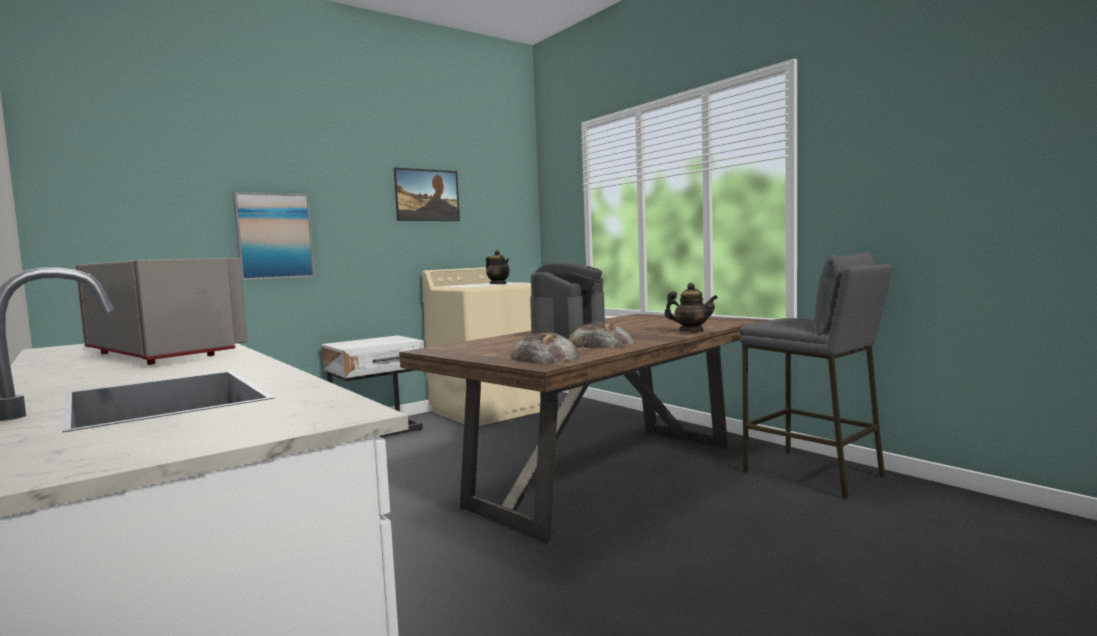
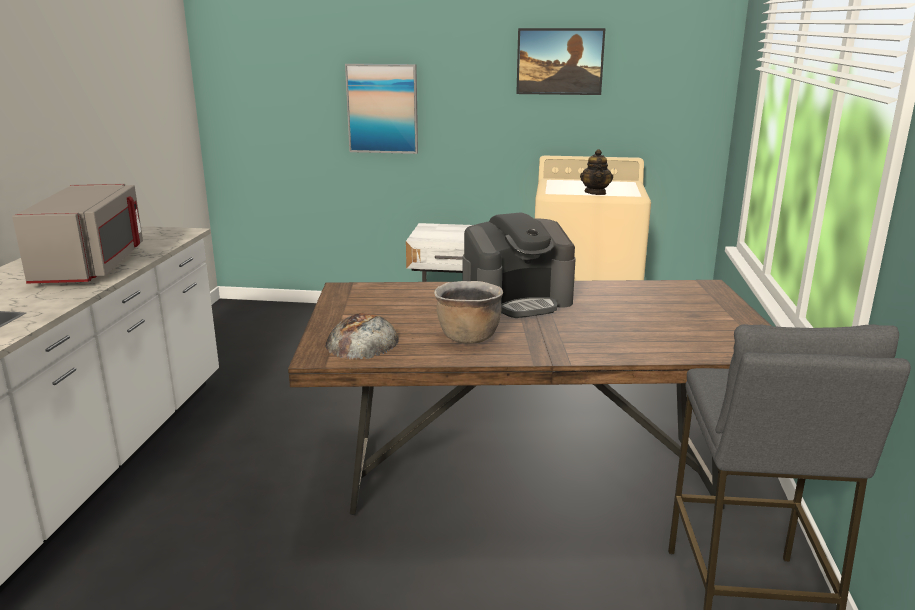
camera: 45 degrees right, 15 degrees up
bread [568,322,635,348] -> brown cooking pot [434,281,503,344]
teapot [664,283,718,332] -> none

